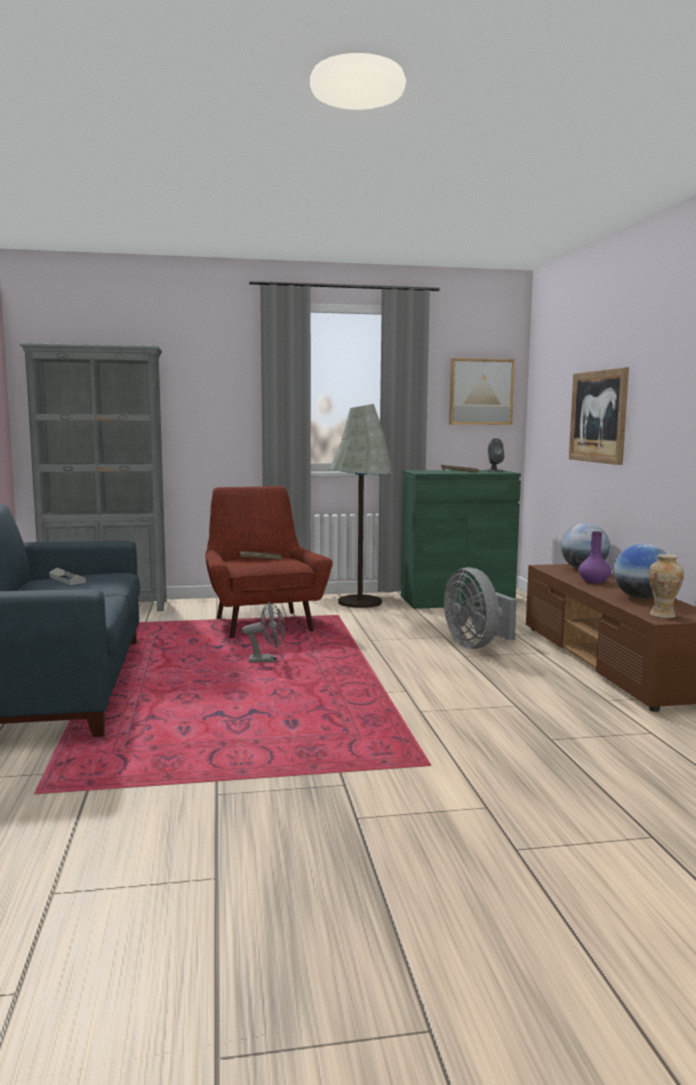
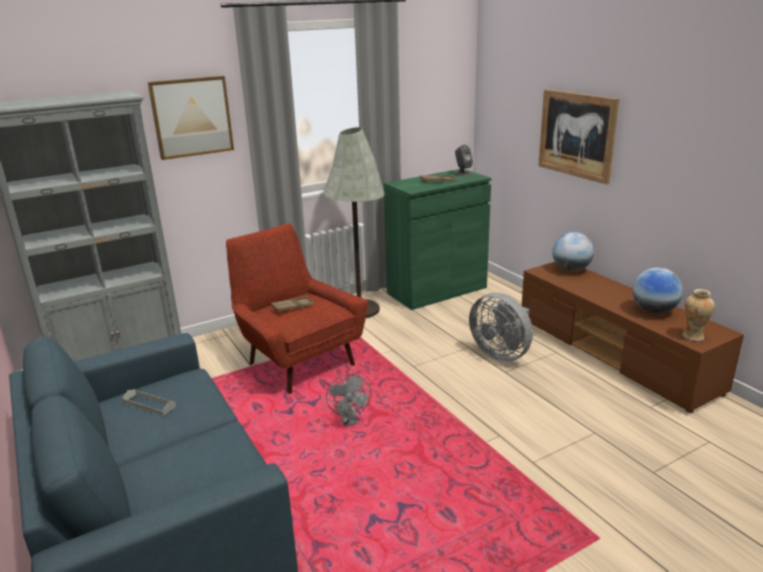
camera: 20 degrees left, 15 degrees up
grey fan [242,602,285,663] -> grey fan turned 105 degrees clockwise [326,374,371,426]
picture [449,358,515,425] -> picture moved to [147,76,234,160]
purple vase [578,531,611,584] -> none

